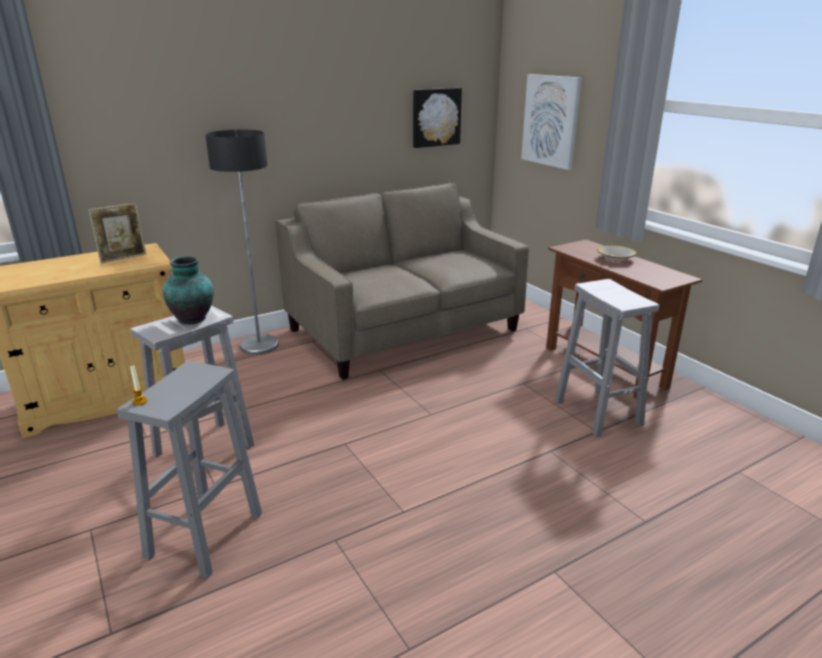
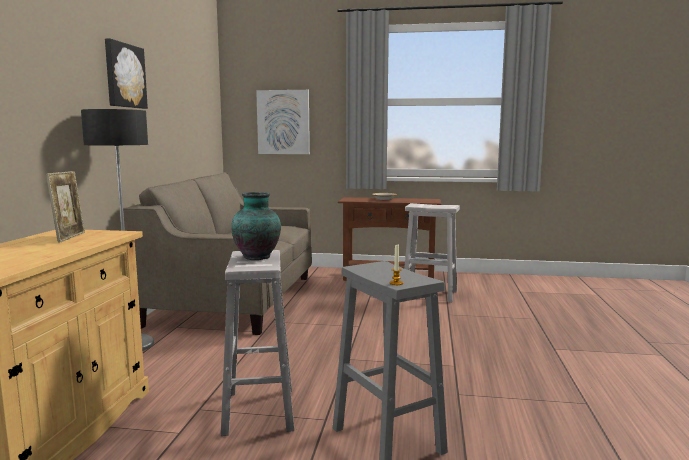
camera: 50 degrees left, 15 degrees down
picture [413,88,462,148] -> picture moved to [105,39,148,109]

